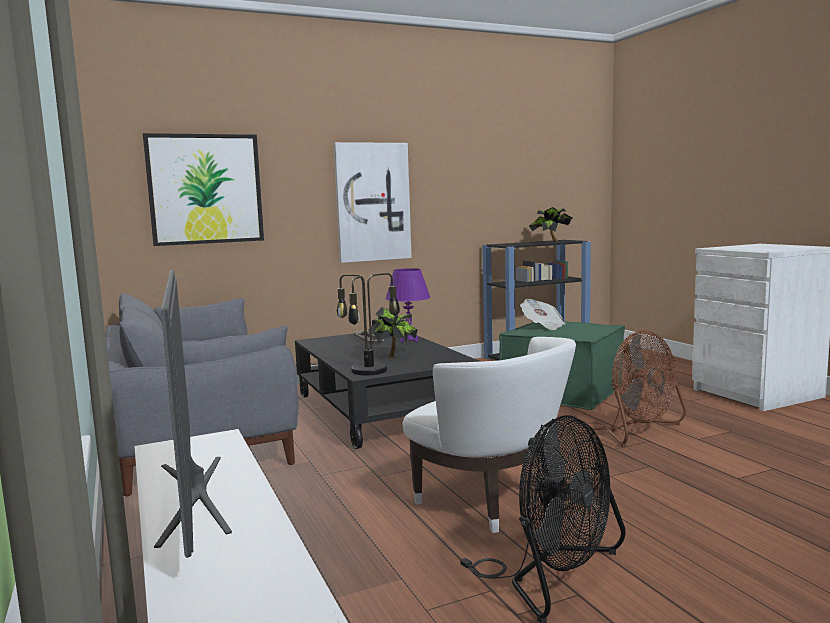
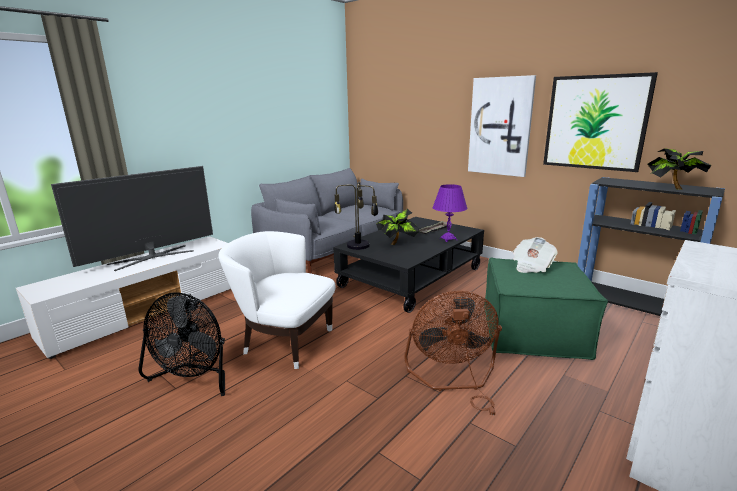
camera: 65 degrees right, 10 degrees up
picture [143,133,264,246] -> picture moved to [543,72,658,172]
white armchair [403,337,576,533] -> white armchair turned 90 degrees clockwise [218,231,335,369]
brown fan [577,330,687,448] -> brown fan turned 150 degrees clockwise [404,291,502,416]

